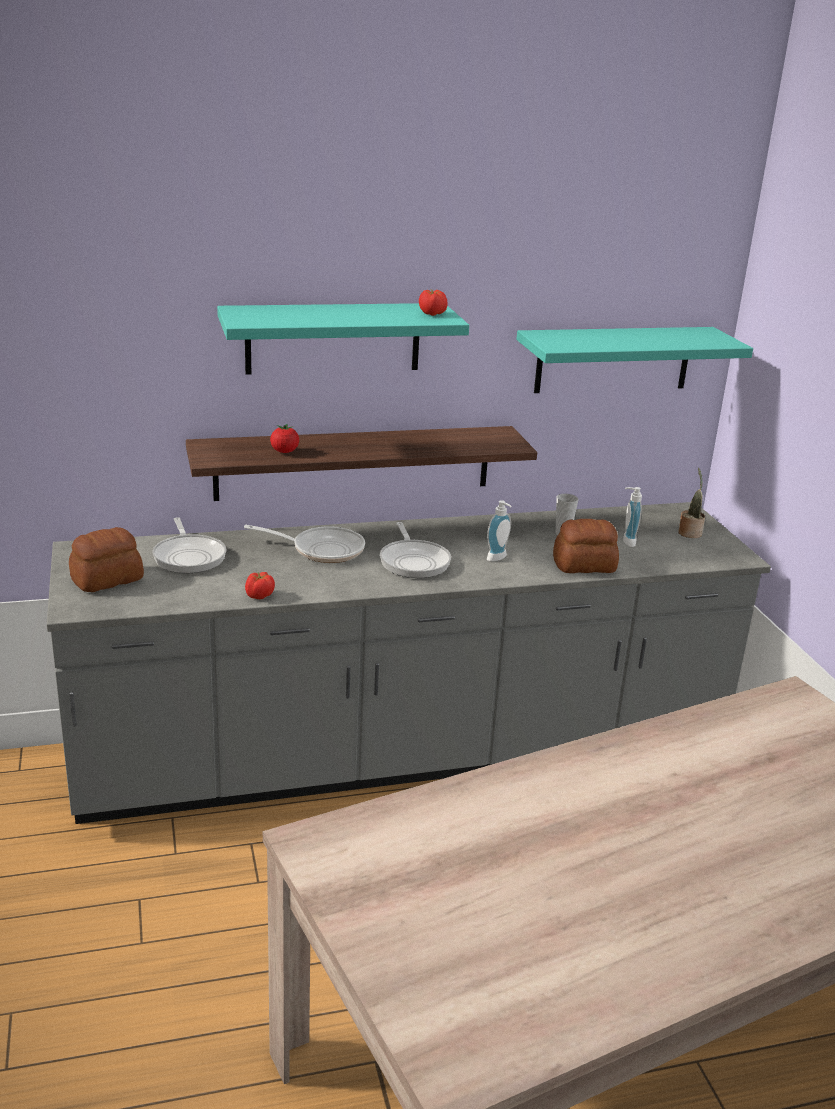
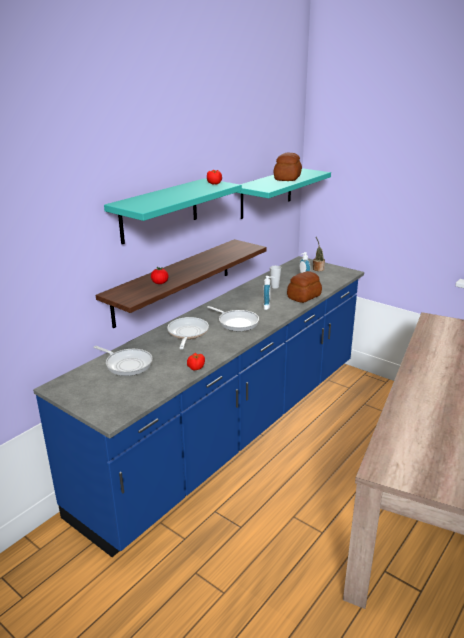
camera: 35 degrees left, 0 degrees up
grey counter [47,502,771,824] -> blue counter [33,256,364,557]
bread [69,527,144,592] -> bread moved to [274,153,302,181]
frying pan [244,525,365,563] -> frying pan turned 60 degrees counterclockwise [167,317,209,349]

